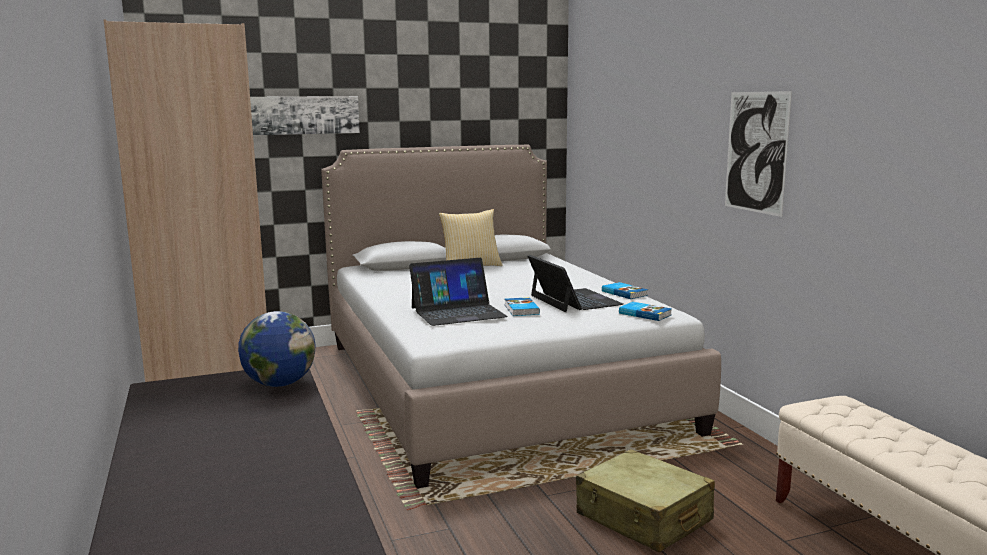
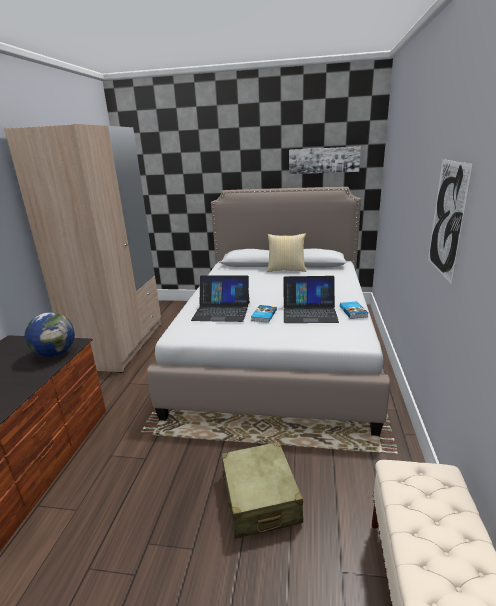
camera: 30 degrees right, 10 degrees up
picture [250,96,360,135] -> picture moved to [289,147,361,174]
laptop [528,255,623,312] -> laptop turned 90 degrees clockwise [283,276,339,323]
book [619,302,672,321] -> none

